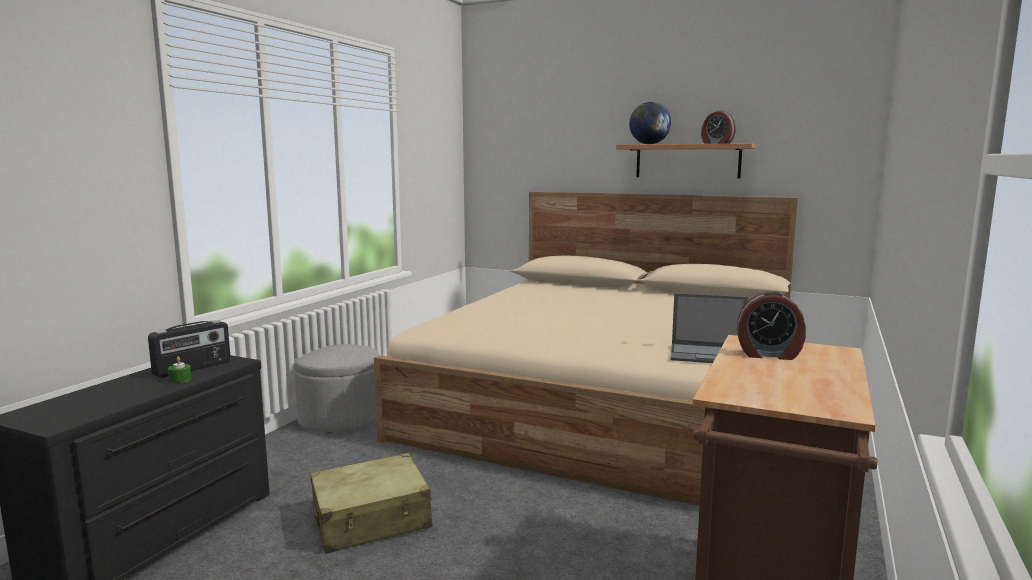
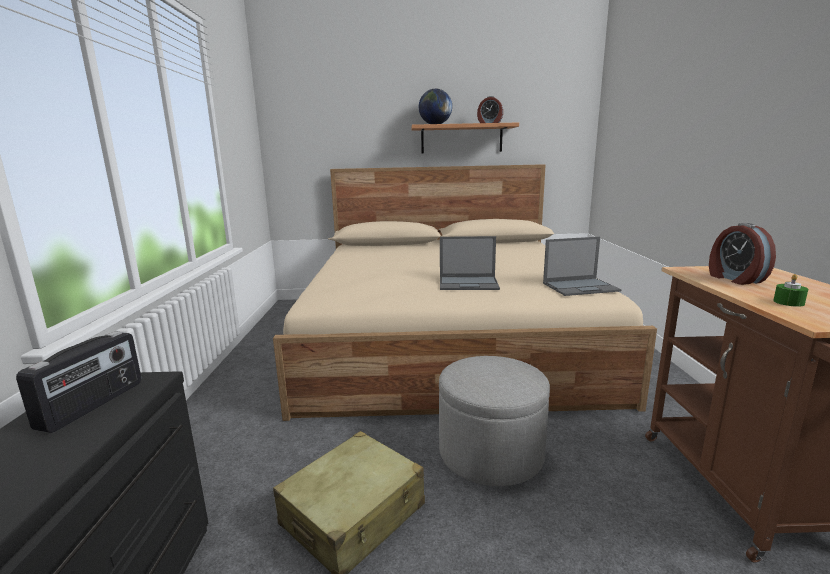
camera: 25 degrees left, 5 degrees up
green candle [168,357,192,383] -> green candle moved to [773,274,808,307]
grey ottoman [294,344,379,433] -> grey ottoman moved to [439,356,550,486]
alarm clock [737,291,806,360] -> alarm clock turned 90 degrees clockwise [709,223,776,285]
none -> laptop [440,236,500,290]

